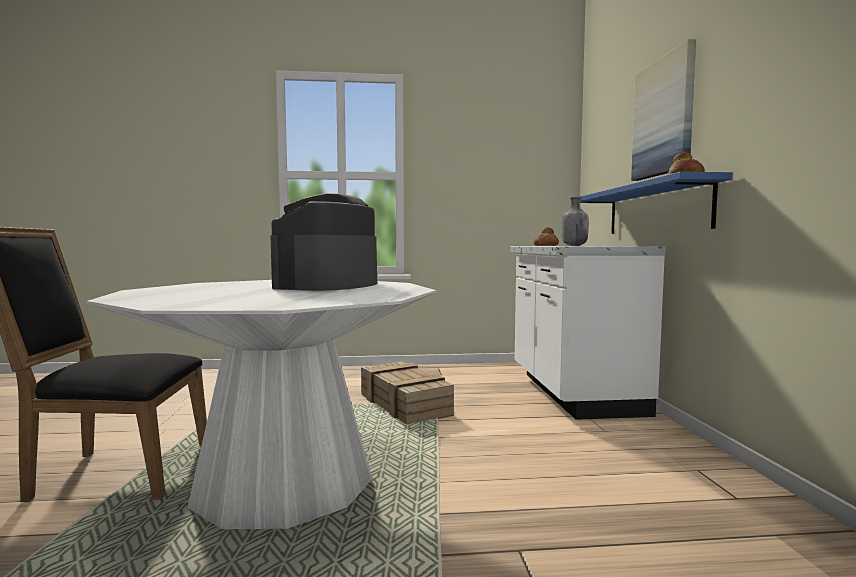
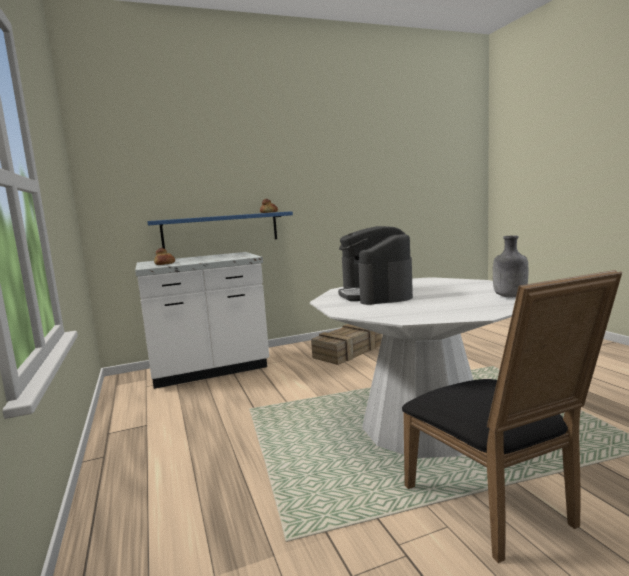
camera: 105 degrees left, 5 degrees up
coffee machine [270,193,377,291] -> coffee machine turned 75 degrees clockwise [338,226,413,305]
crate [361,361,454,424] -> crate moved to [311,324,382,365]
grey bottle [562,197,589,246] -> grey bottle moved to [493,236,528,298]
picture [631,39,696,181] -> none

